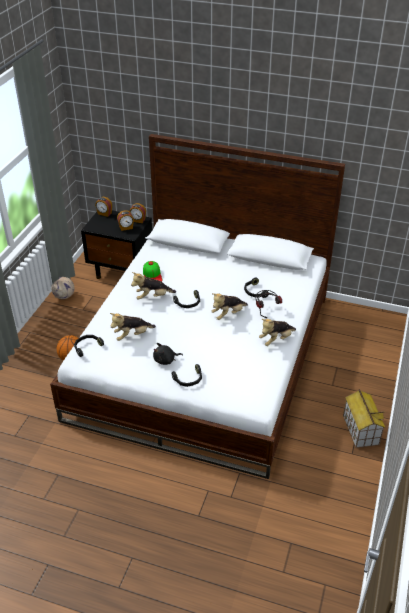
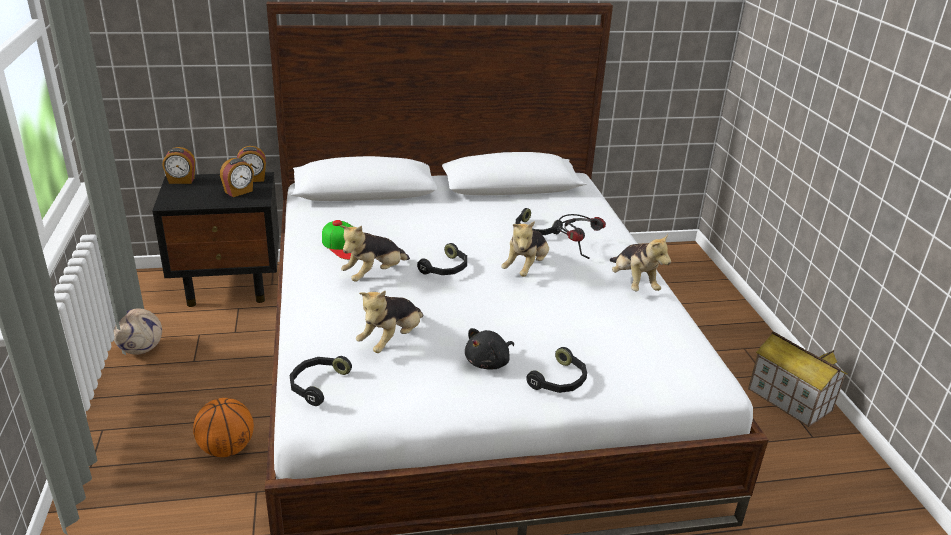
camera: 30 degrees left, 10 degrees down
plush toy [259,319,296,346] -> plush toy turned 45 degrees counterclockwise [609,234,671,291]

